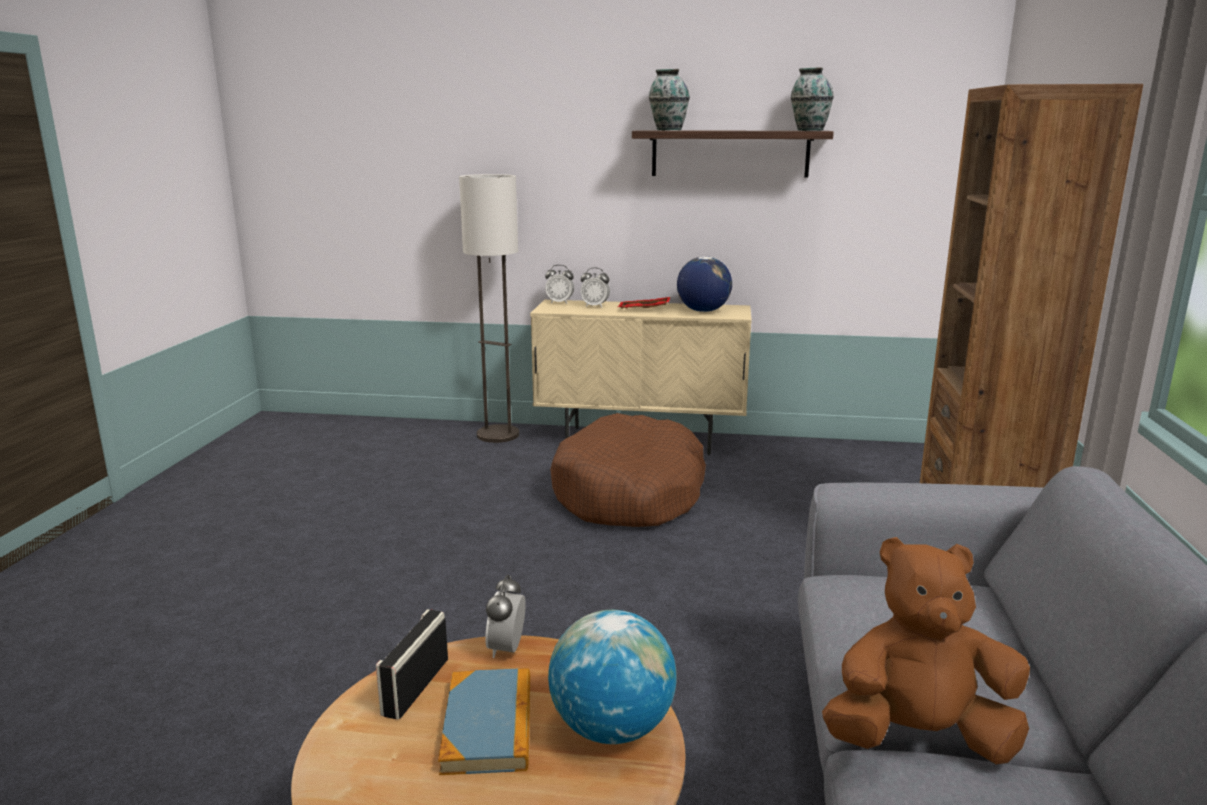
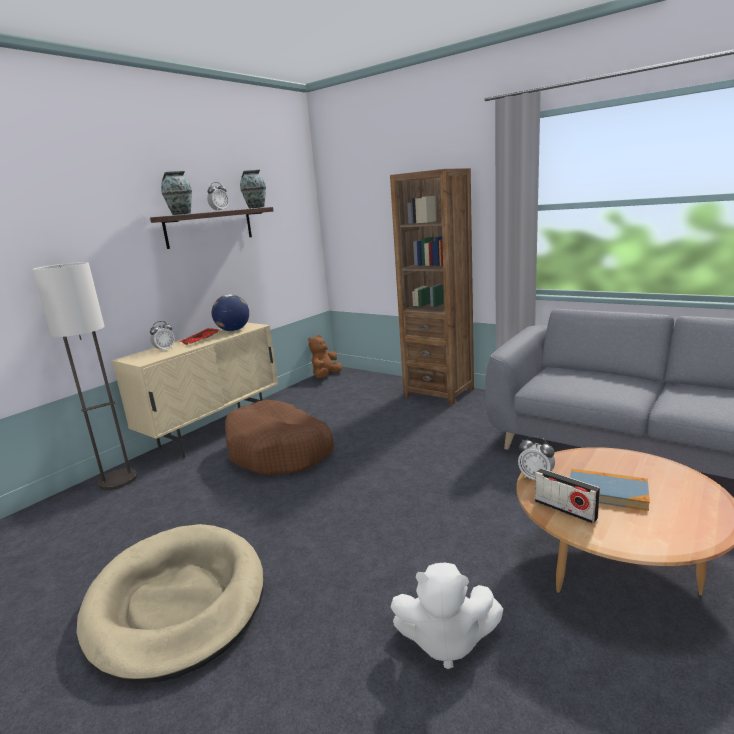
camera: 60 degrees left, 0 degrees up
alarm clock [545,265,574,304] -> alarm clock moved to [207,182,229,211]
globe [548,610,677,744] -> none
brown plush toy [822,537,1030,764] -> brown plush toy moved to [308,335,342,378]
none -> beige dog bed [77,524,264,683]
none -> white plush toy [391,563,503,669]

